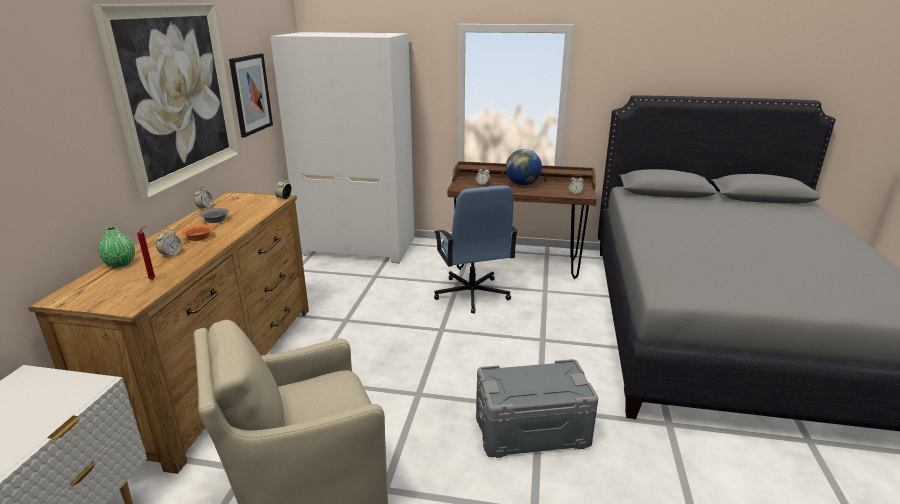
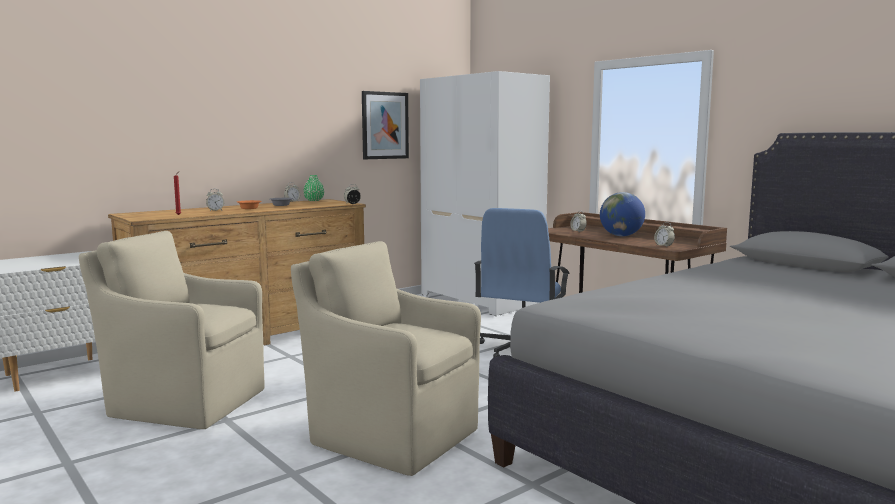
camera: 40 degrees right, 15 degrees down
picture [92,3,240,200] -> none
green vase [99,226,135,267] -> green vase moved to [304,175,324,201]
grey storage box [476,359,598,458] -> beige armchair [291,241,481,476]

